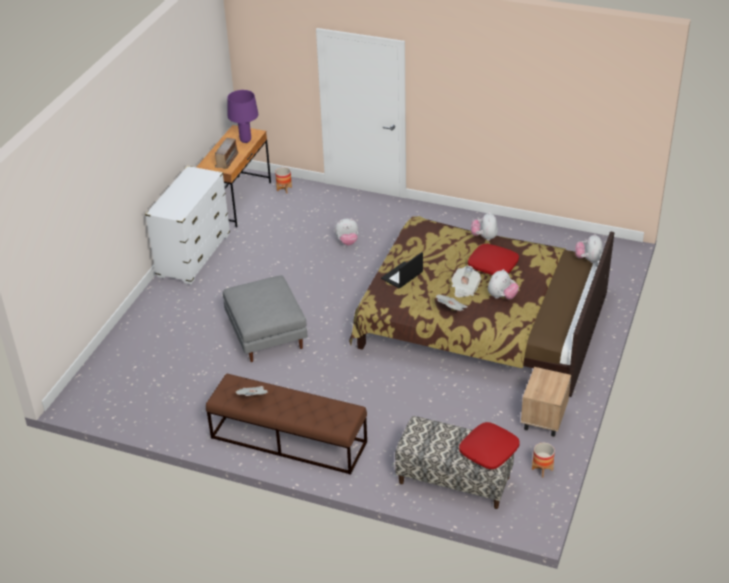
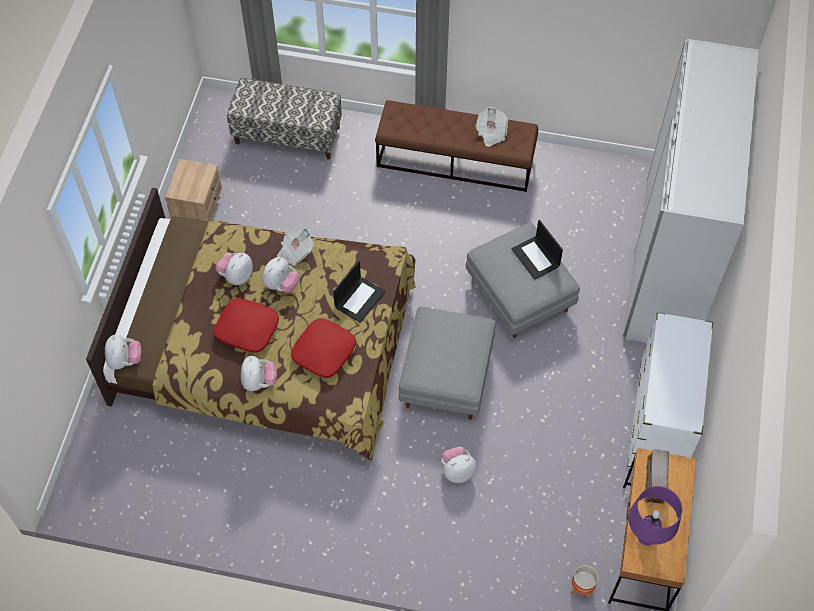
camera: 170 degrees right, 20 degrees up
newspaper [451,266,481,298] -> plush toy [262,257,299,293]
red pillow [459,422,520,469] -> red pillow moved to [291,318,356,378]
planter [532,443,555,477] -> none
none -> grey ottoman [399,307,496,420]
none -> laptop [512,220,563,280]
none -> white wardrobe [623,39,759,343]

